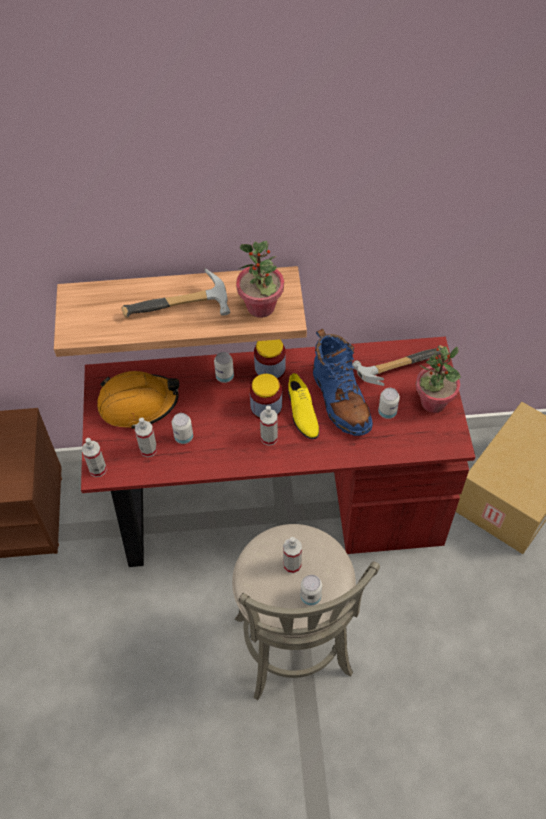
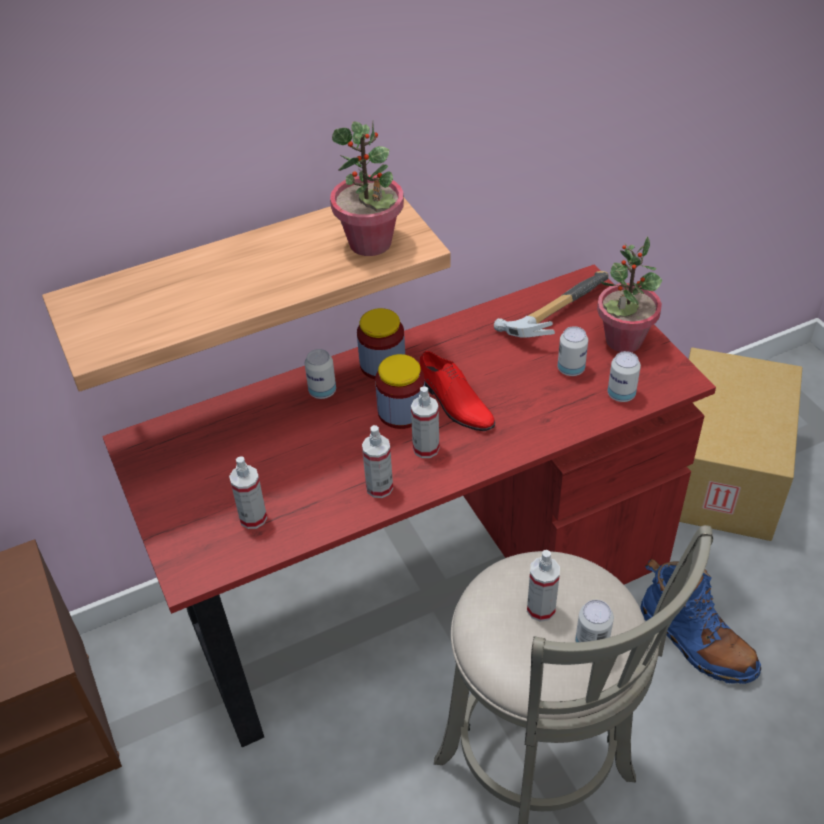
camera: 20 degrees left, 10 degrees down
spray bottle [82,438,107,477] -> spray bottle moved to [362,425,393,498]
orange hard hat [97,371,179,429] -> none
hammer [122,268,230,318] -> none
can [172,413,193,444] -> can moved to [608,351,641,402]
yellow shoe [288,373,319,439] -> red shoe [420,351,495,431]
blue boot [313,329,373,436] -> blue boot moved to [640,559,761,684]

